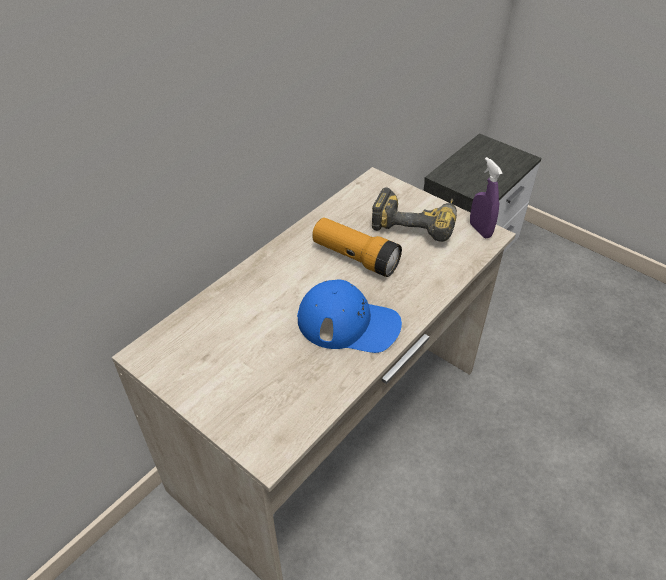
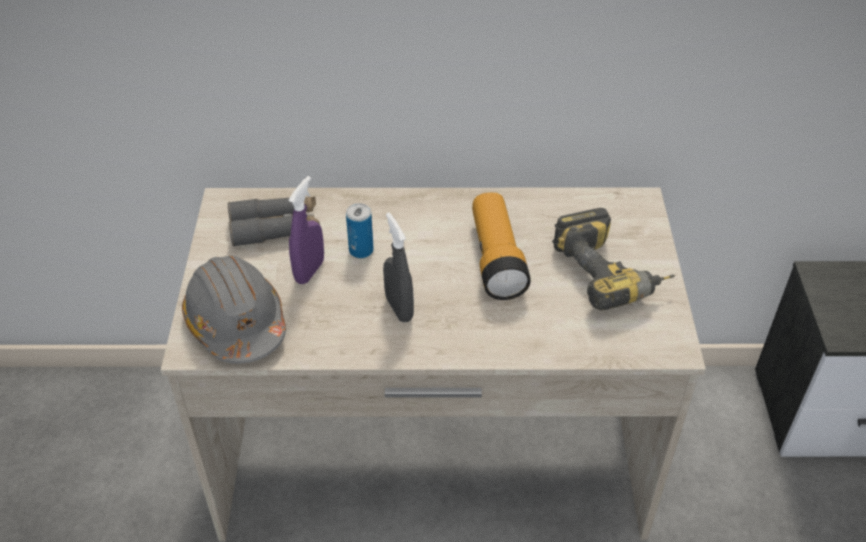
camera: 50 degrees right, 0 degrees up
blue cap [297,279,402,353] -> grey spray bottle [383,212,414,322]
purple spray bottle [470,157,503,238] -> purple spray bottle moved to [289,176,324,284]
none -> grey hard hat [182,255,286,364]
none -> grey binoculars [228,196,320,247]
none -> can [346,203,374,258]

